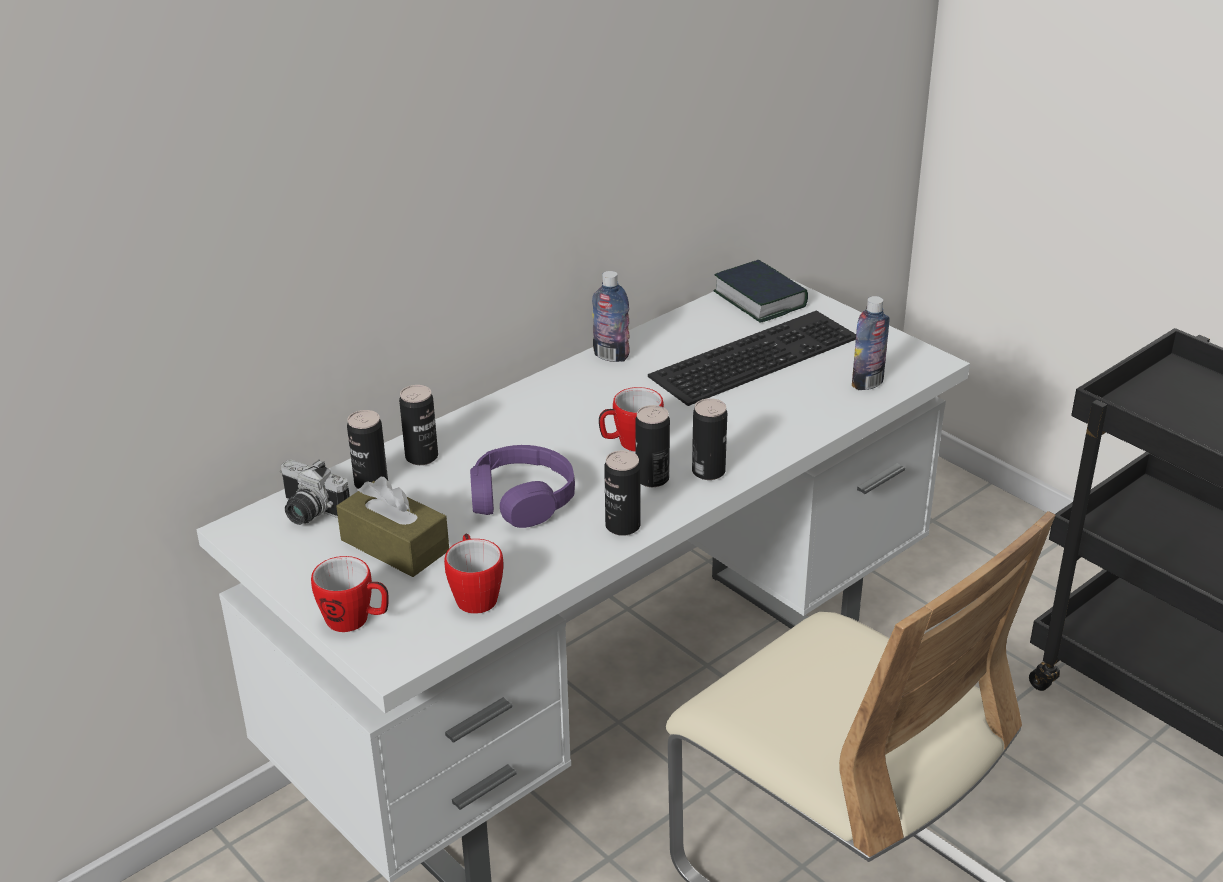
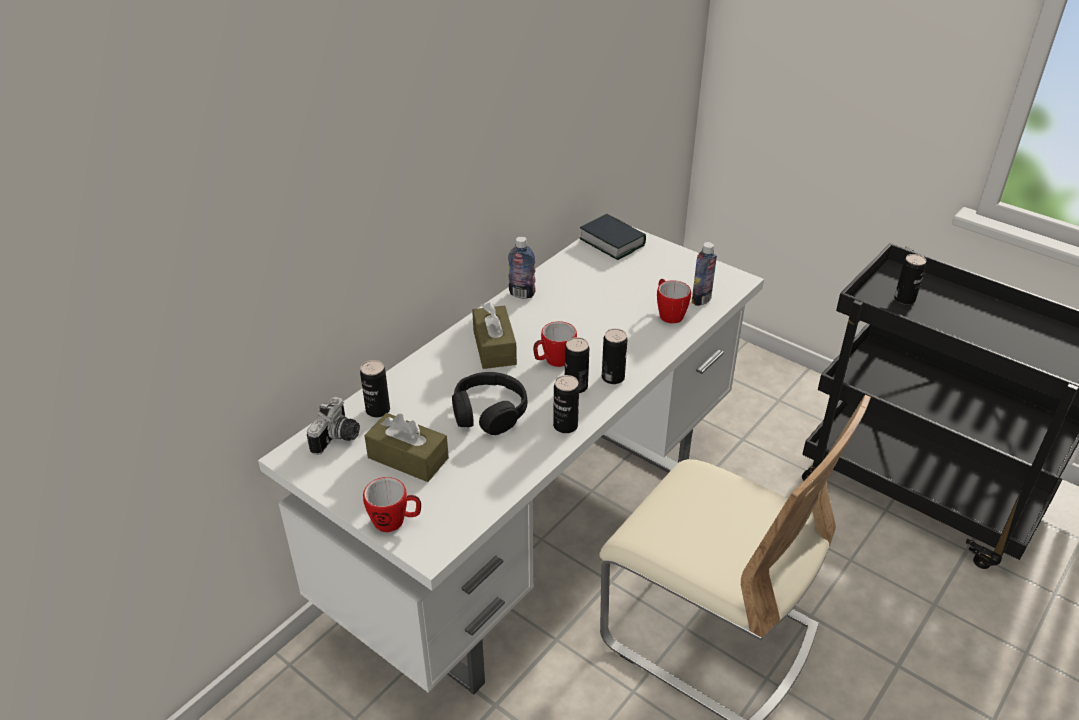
camera: 10 degrees left, 5 degrees up
camera [280,459,350,525] -> camera turned 90 degrees counterclockwise [307,397,360,455]
can [399,385,438,465] -> can moved to [894,254,926,305]
mug [444,534,504,614] -> mug moved to [657,279,691,324]
purple headphones [470,445,575,528] -> black headphones [452,372,528,435]
keyboard [648,310,856,406] -> none
none -> brown tissue box [472,303,517,369]

